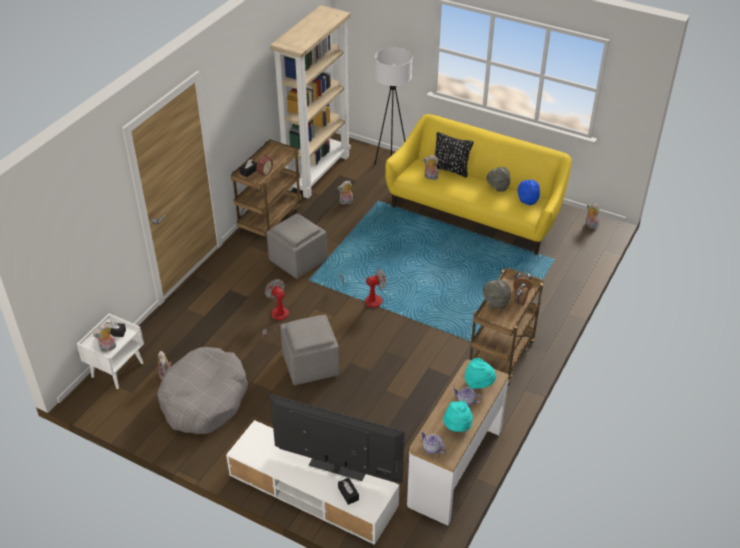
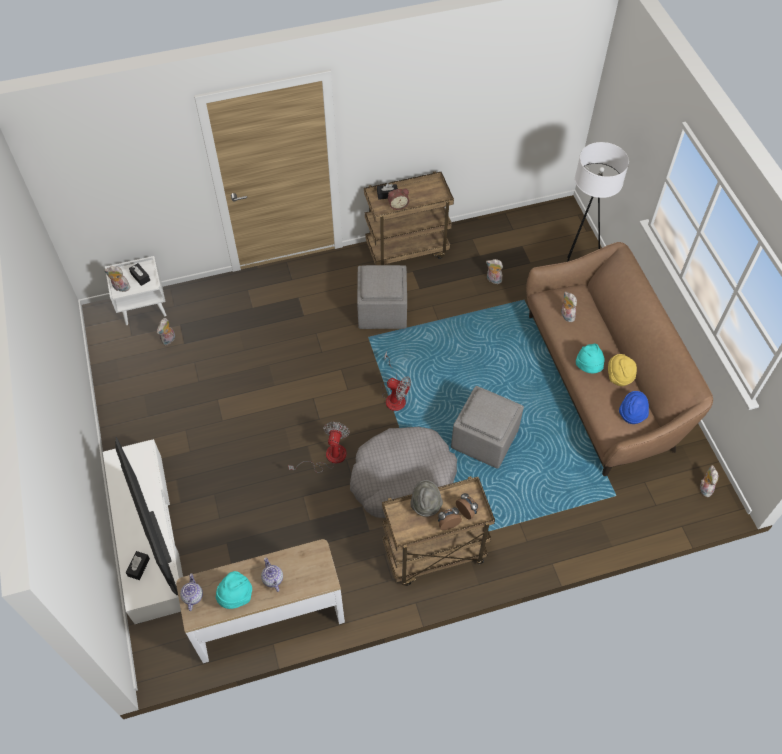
camera: 45 degrees right, 15 degrees up
grey dog bed [157,347,248,434] -> grey dog bed moved to [350,427,457,518]
fan [262,279,289,339] -> fan moved to [288,422,350,473]
beige bookcase [270,5,351,198] -> none
grey ottoman [280,315,340,385] -> grey ottoman moved to [451,386,524,469]
yellow sofa [385,114,572,255] -> brown sofa [526,242,713,476]
black pillow [435,132,474,178] -> none
turquoise hat [464,358,496,389] -> turquoise hat moved to [576,344,605,373]
grey hat [487,167,510,192] -> yellow hat [608,354,637,386]

